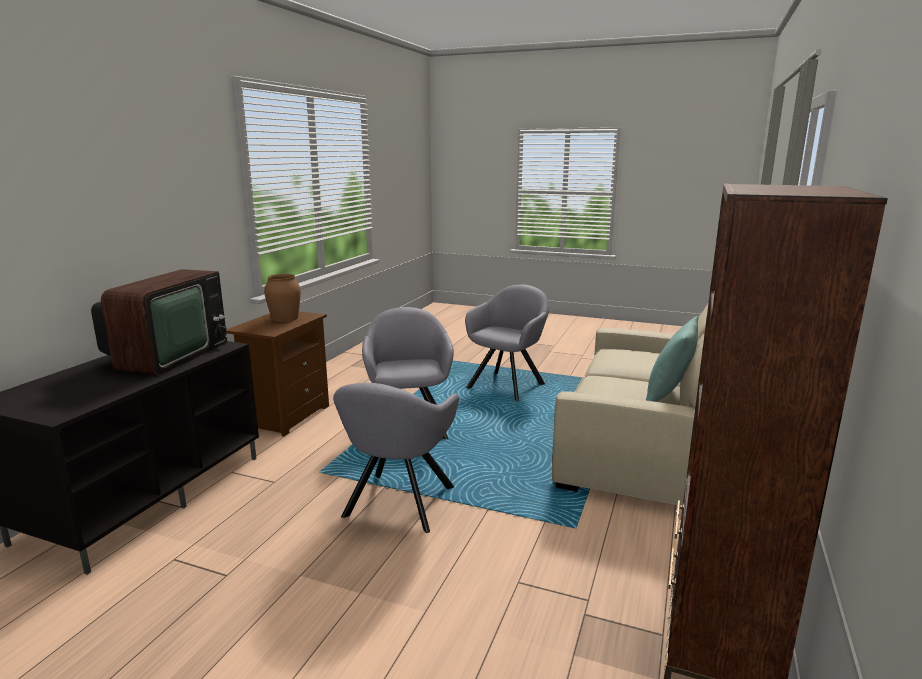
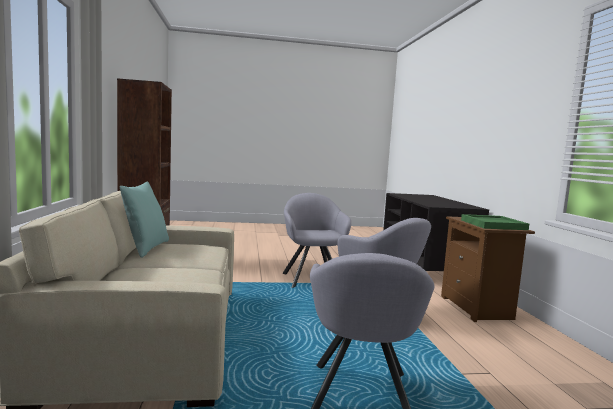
camera: 150 degrees right, 10 degrees down
television [91,269,228,375] -> none
brown vase [264,274,301,322] -> green tray [461,214,529,230]

